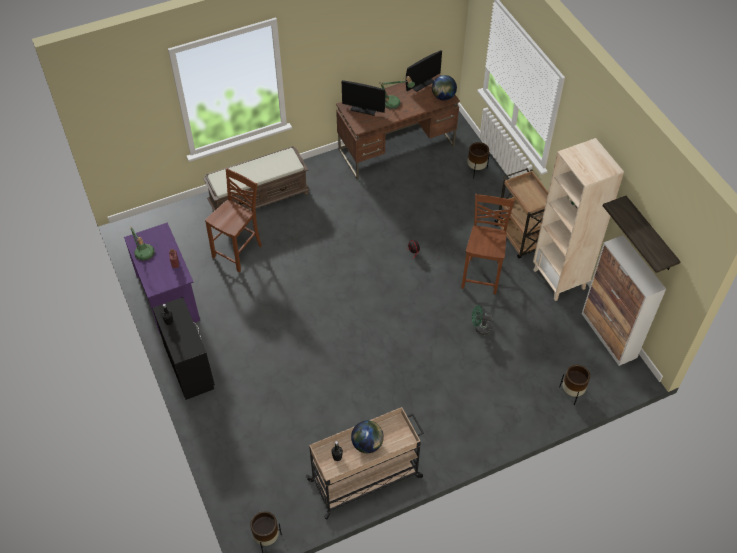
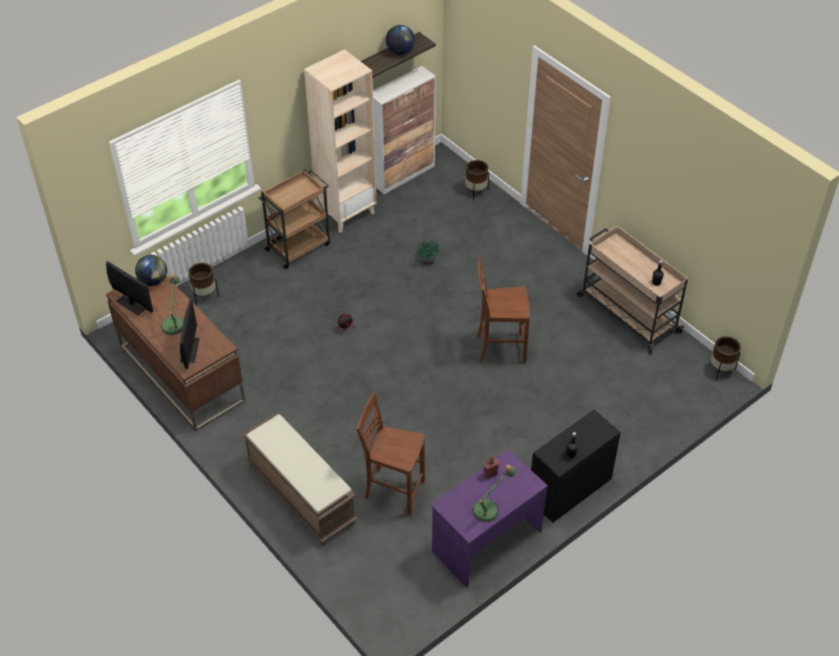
camera: 105 degrees left, 5 degrees down
globe [351,420,384,453] -> globe moved to [386,25,415,55]
brown chair [461,194,515,294] -> brown chair moved to [477,258,530,363]

